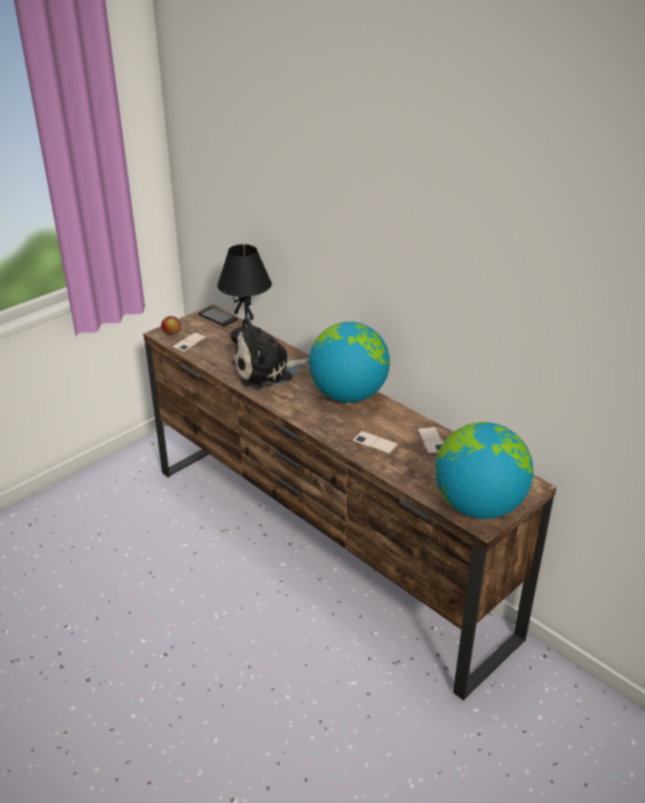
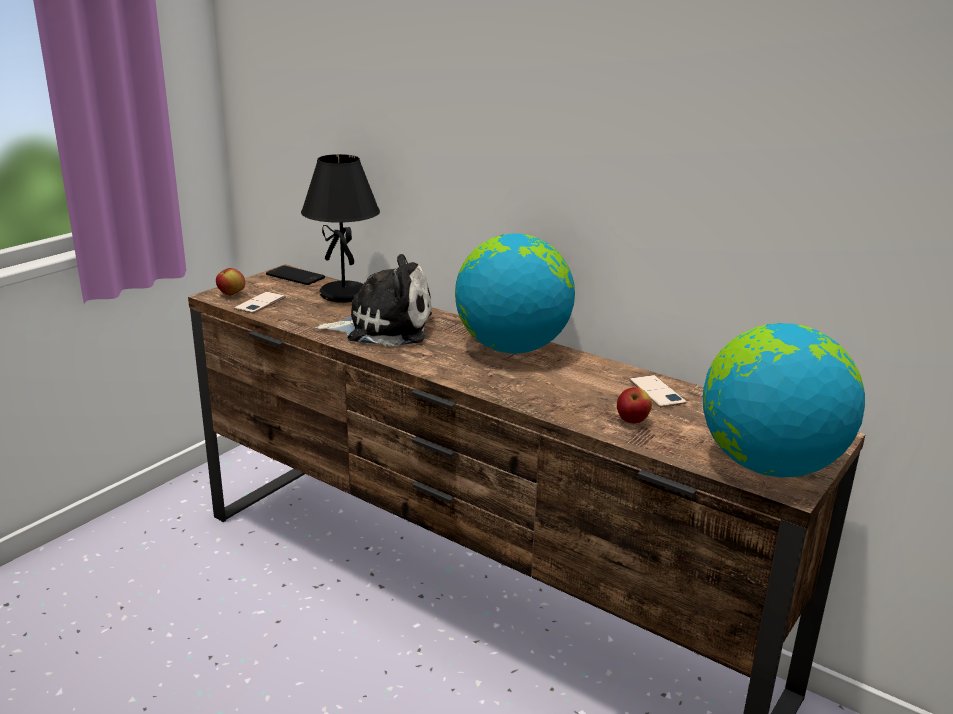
camera: 10 degrees left, 10 degrees down
plush toy [233,317,309,388] -> plush toy turned 150 degrees counterclockwise [315,254,432,347]
phone [352,431,398,455] -> none
none -> apple [617,387,652,423]

